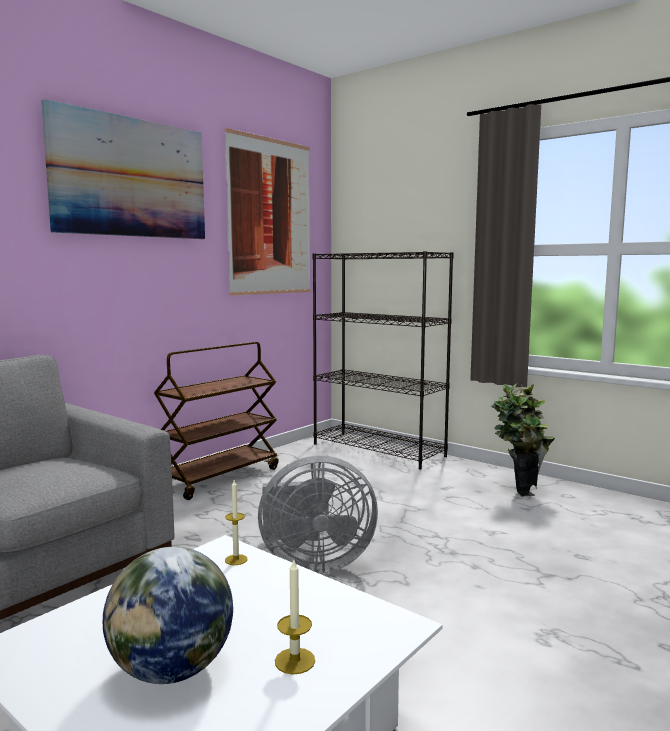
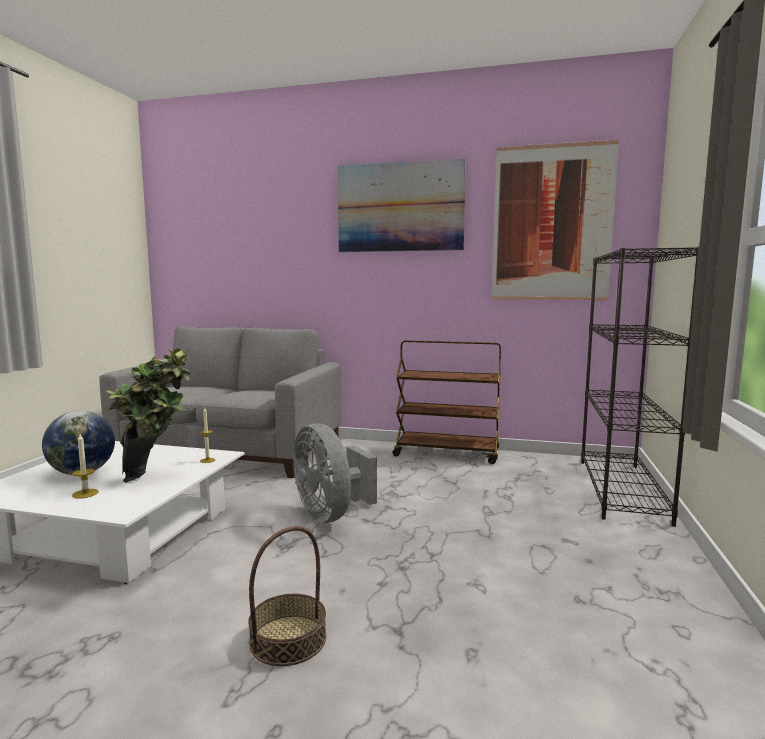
camera: 65 degrees right, 0 degrees up
potted plant [491,384,555,497] -> potted plant moved to [106,348,190,483]
none -> basket [248,526,326,666]

